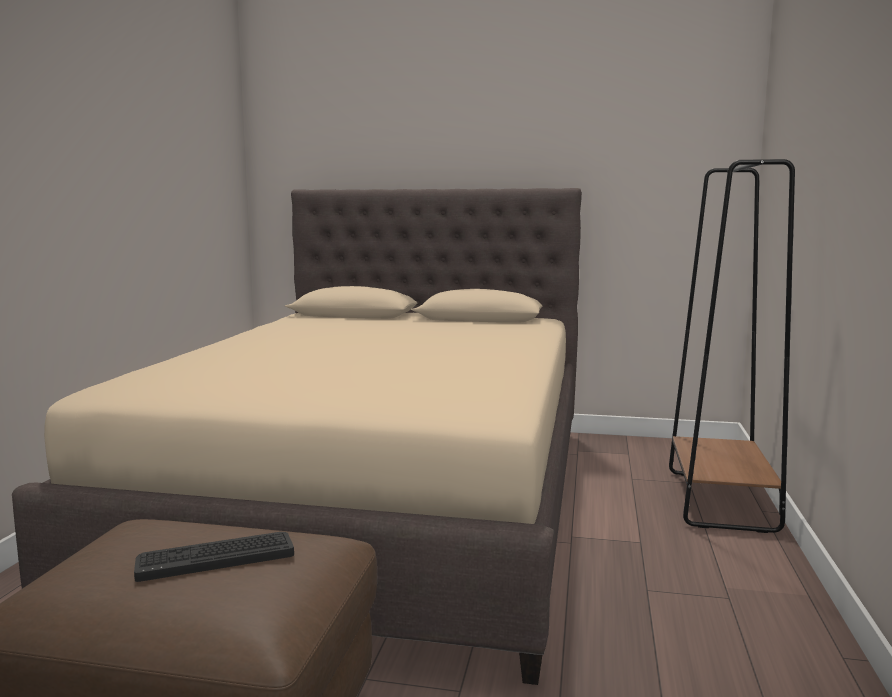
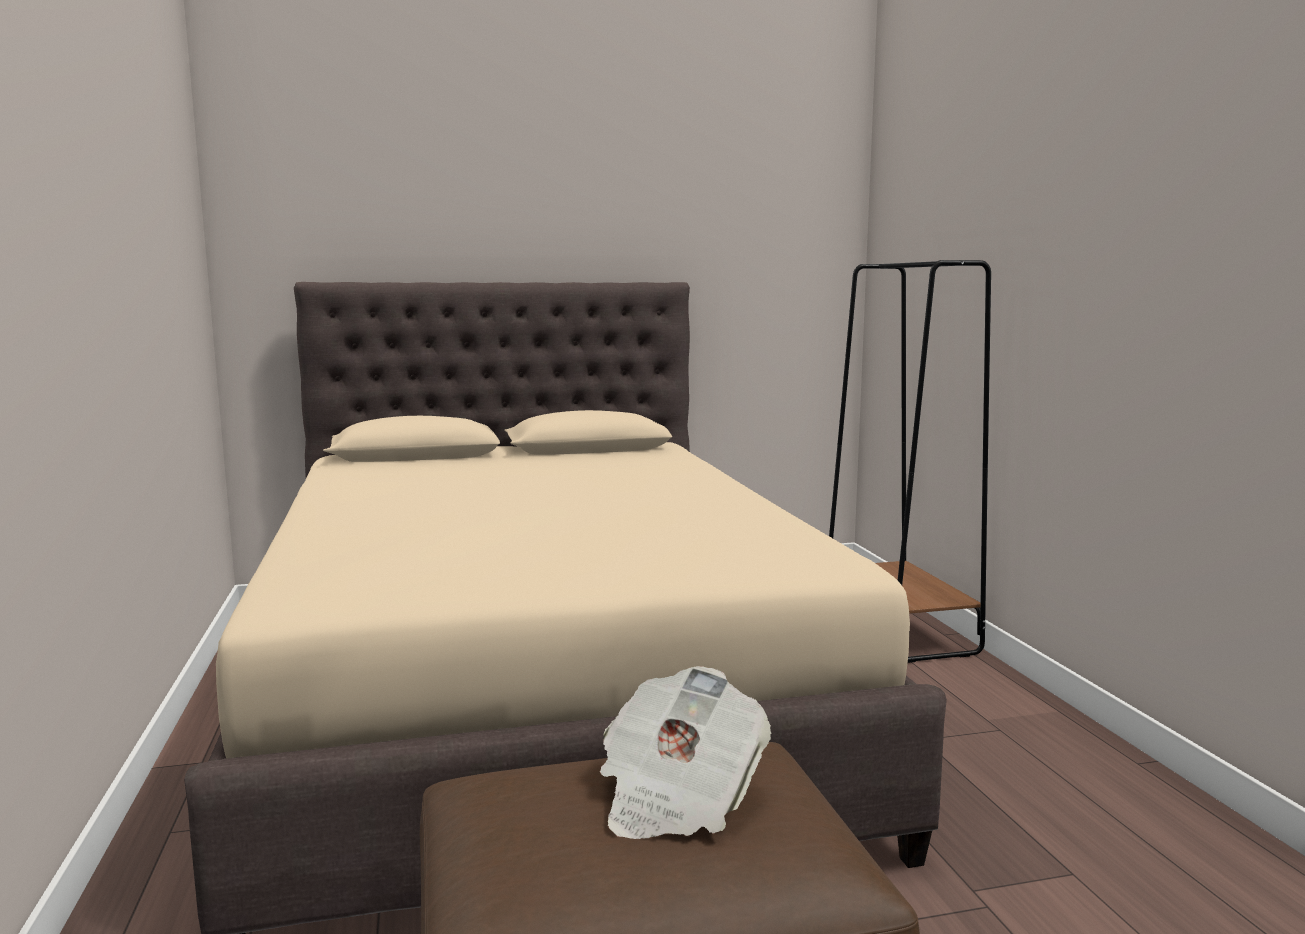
camera: 25 degrees left, 0 degrees up
keyboard [134,532,294,582] -> newspaper [600,666,771,839]

